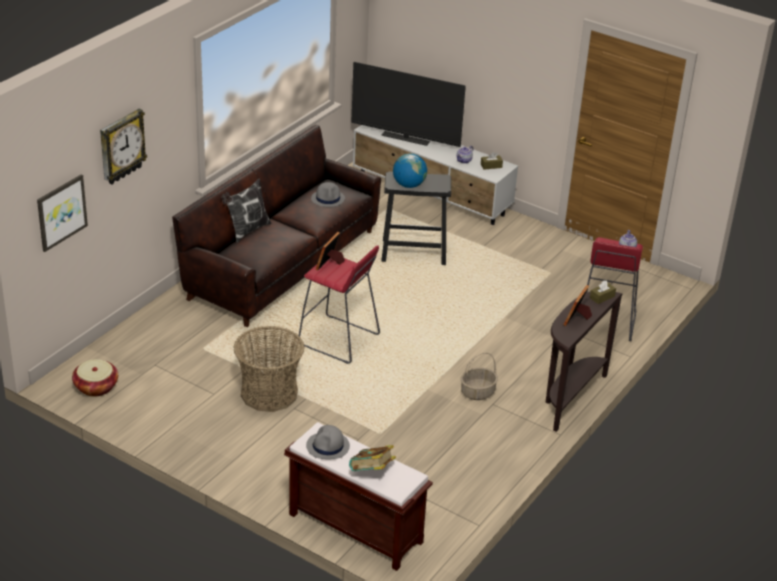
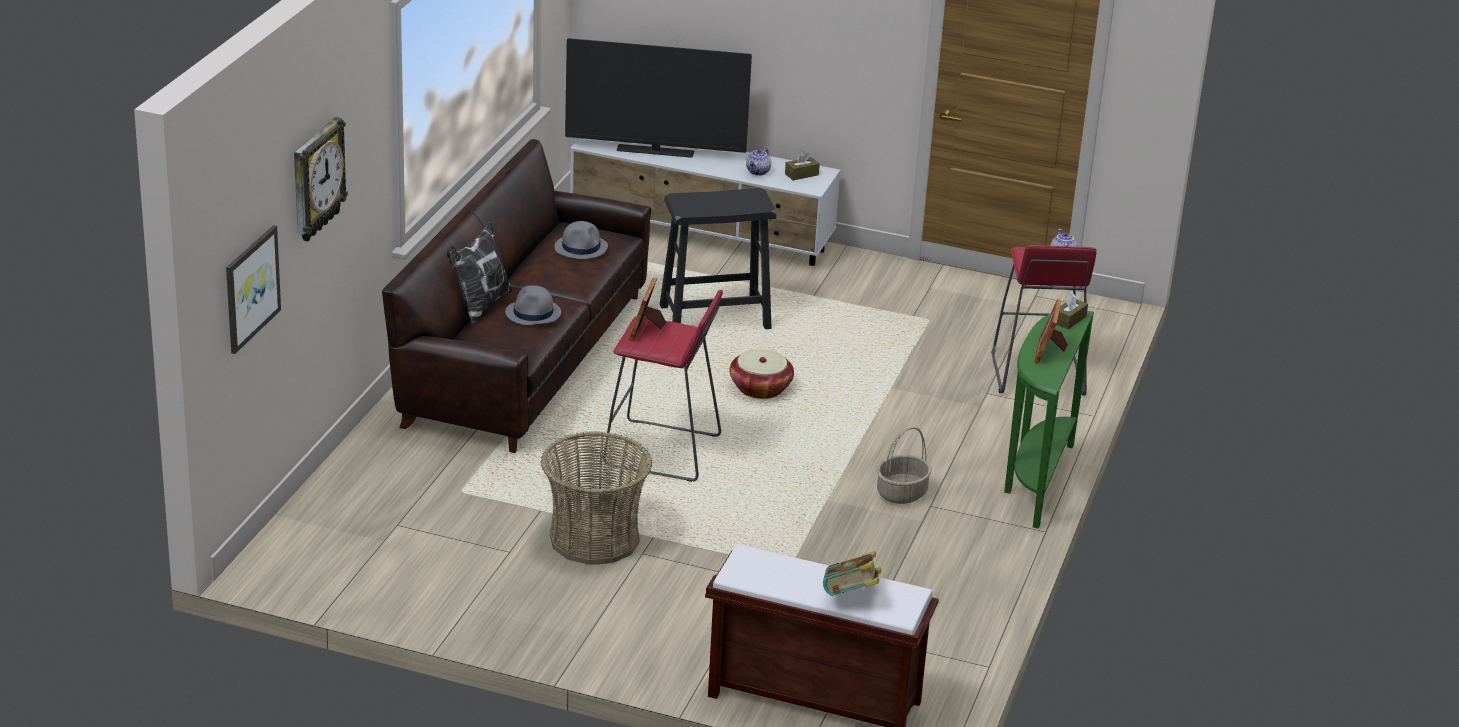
camera: 15 degrees left, 5 degrees down
basket [72,359,118,397] -> basket moved to [730,349,794,399]
grey hat [306,425,350,459] -> grey hat moved to [505,285,561,325]
globe [393,153,427,188] -> none
brown console table [546,291,623,432] -> green console table [1004,311,1094,529]

